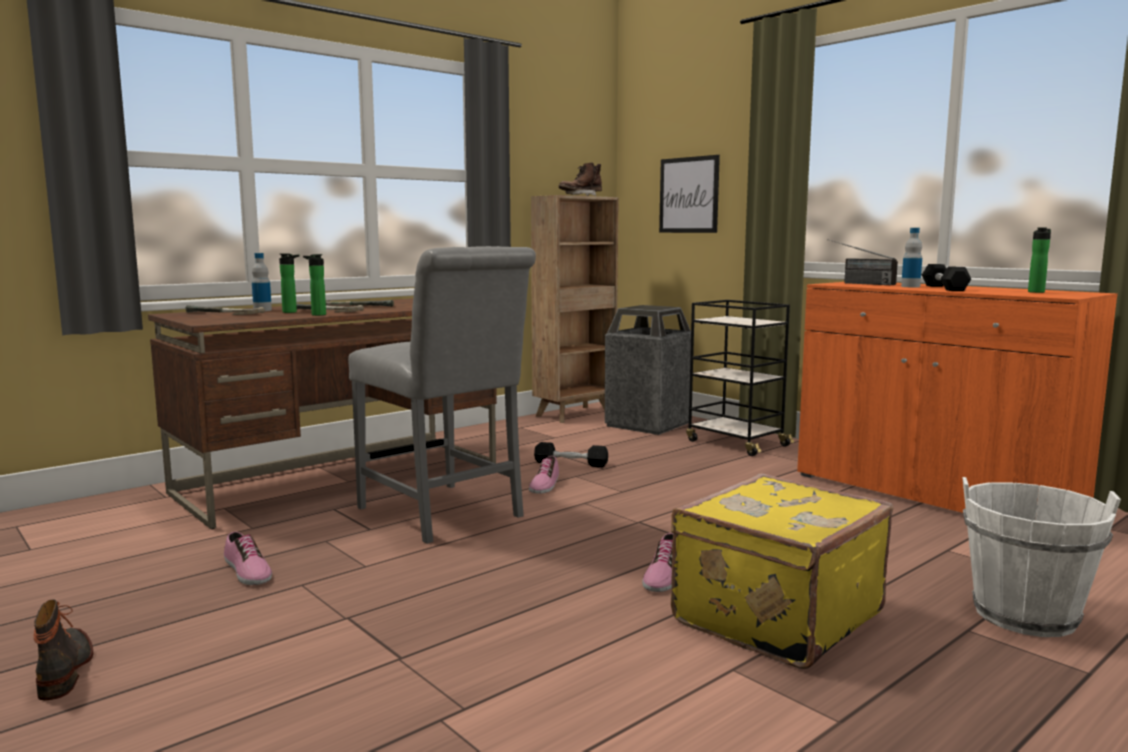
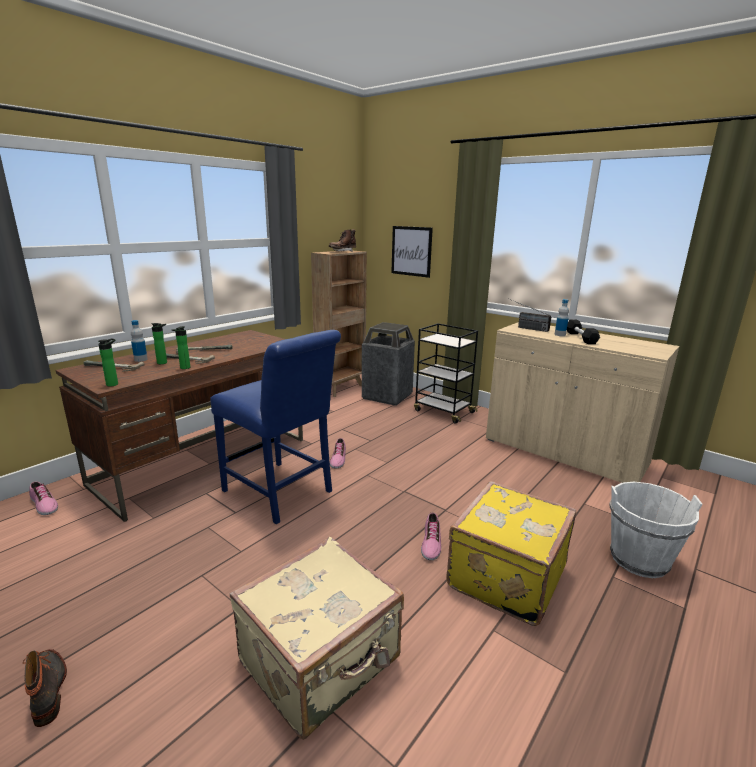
camera: 10 degrees left, 10 degrees up
shoe [224,531,272,585] -> shoe moved to [29,481,58,515]
grey chair [348,246,536,544] -> blue chair [210,330,341,524]
black dumbbell [534,442,608,467] -> none
orange cabinet [797,282,1118,513] -> beige cabinet [486,322,679,483]
bottle [1028,228,1051,293] -> bottle moved to [98,338,118,387]
none -> beige suitcase [229,536,404,740]

